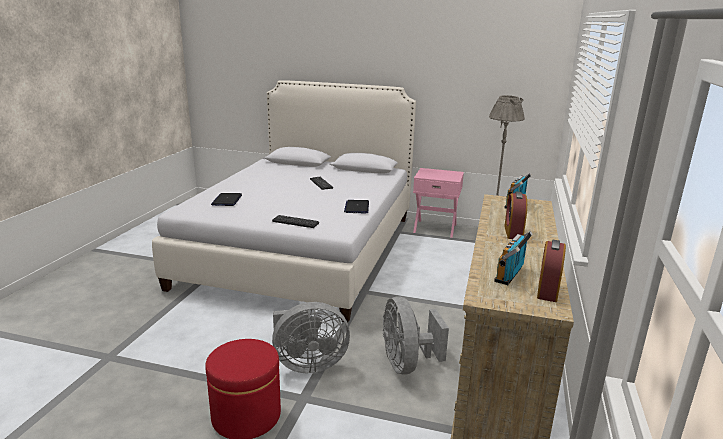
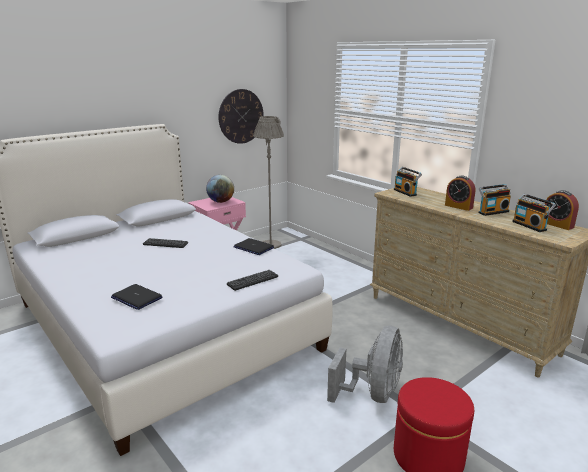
camera: 55 degrees left, 0 degrees up
grey fan [382,296,449,375] -> none
none -> globe [206,175,234,203]
none -> wall clock [218,89,264,144]
none -> radio [478,184,511,216]

